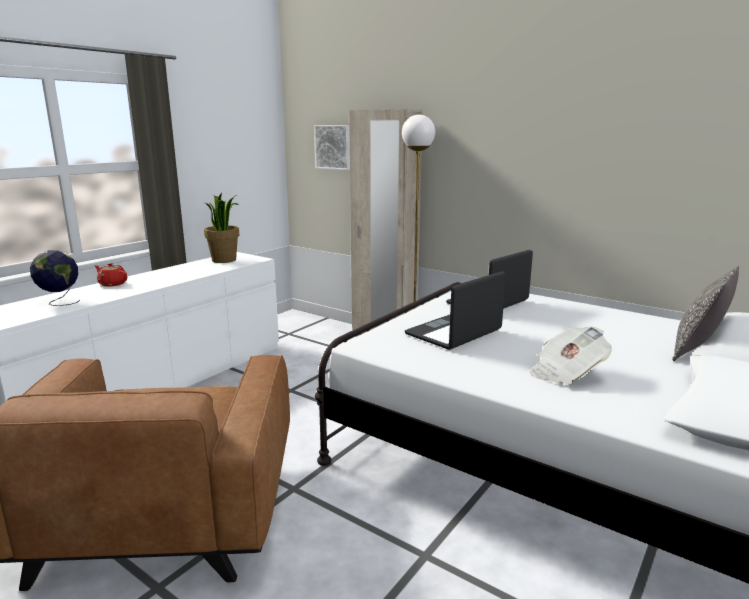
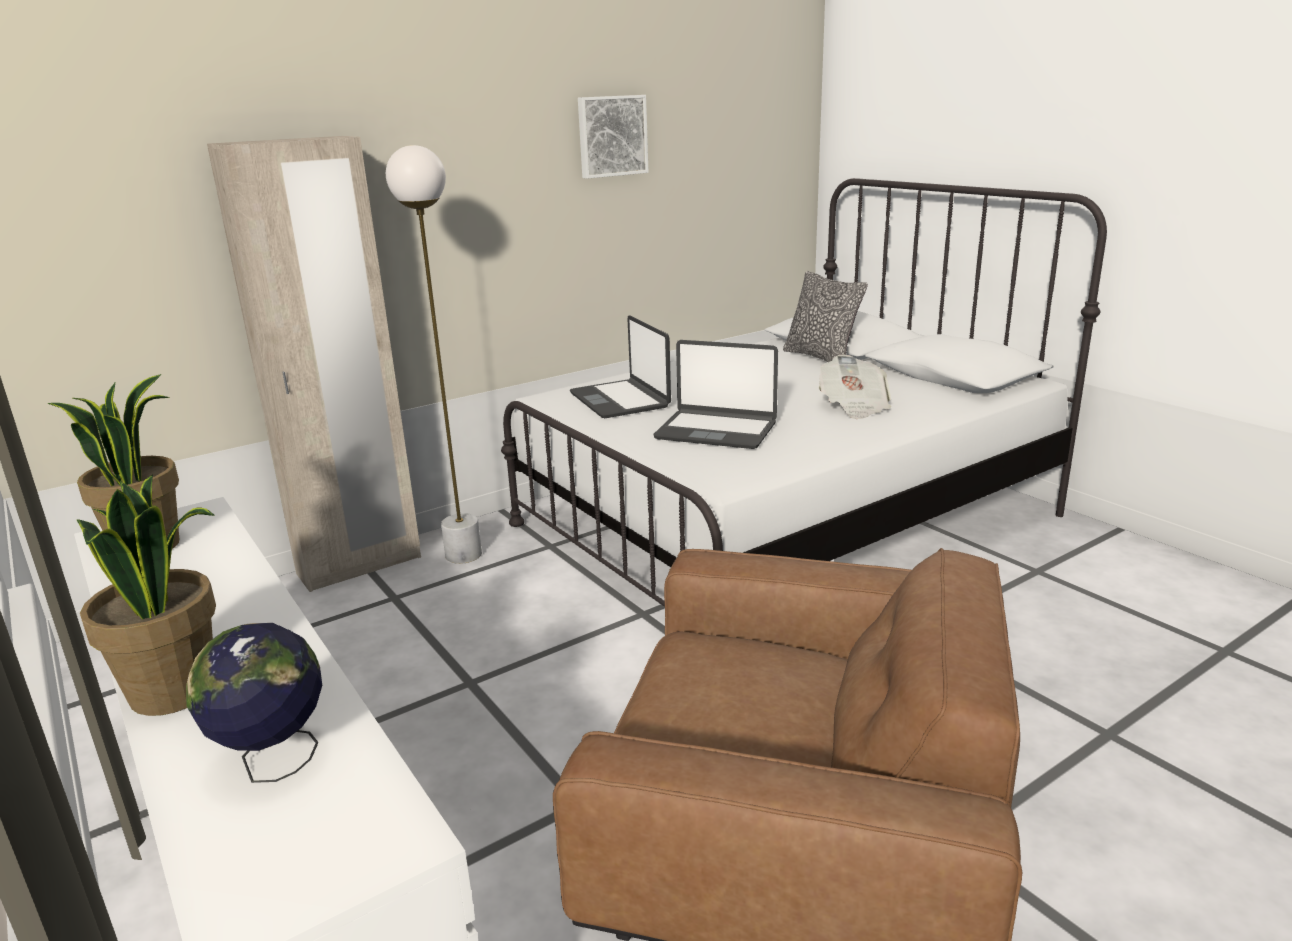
camera: 70 degrees left, 5 degrees up
red teapot [94,263,127,286] -> potted plant [77,474,216,716]
picture [314,125,350,170] -> picture moved to [578,95,649,179]
laptop [405,271,506,350] -> laptop turned 45 degrees counterclockwise [654,340,778,449]

